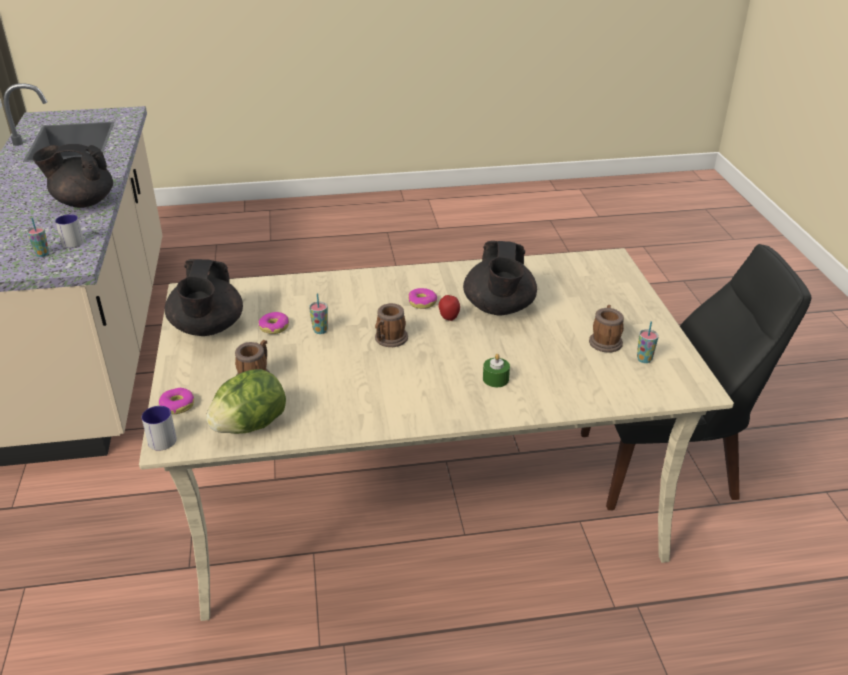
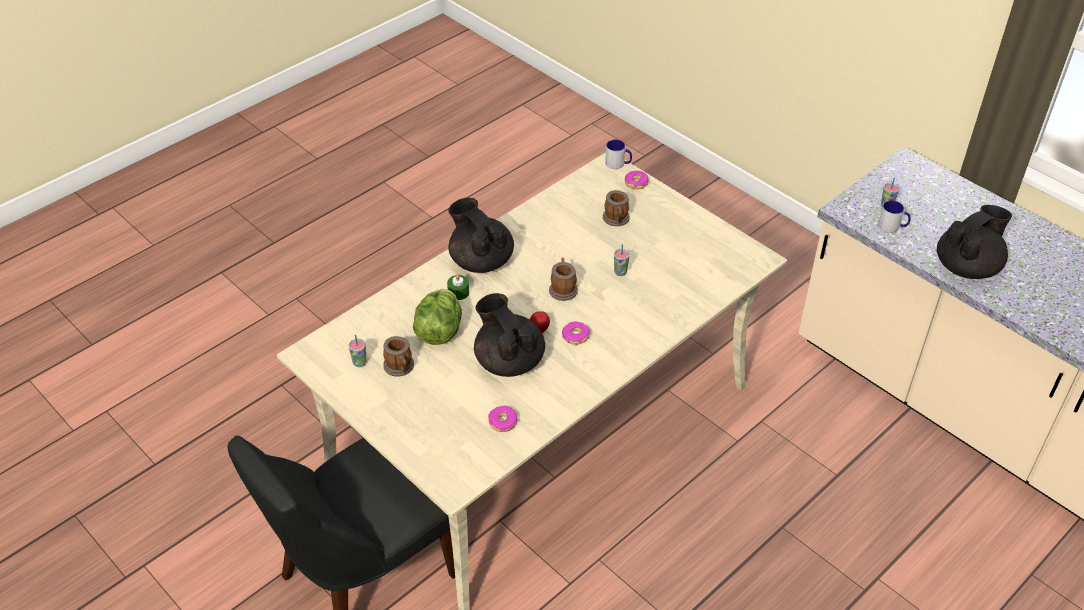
camera: 145 degrees right, 10 degrees up
black teapot [165,259,243,336] -> black teapot moved to [448,197,514,273]
lettuce [206,369,286,434] -> lettuce moved to [413,289,462,345]
donut [259,312,289,334] -> donut moved to [488,406,518,432]

